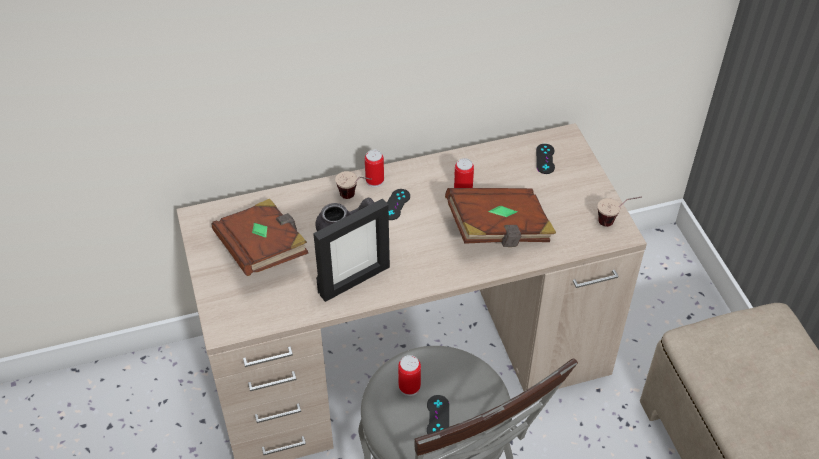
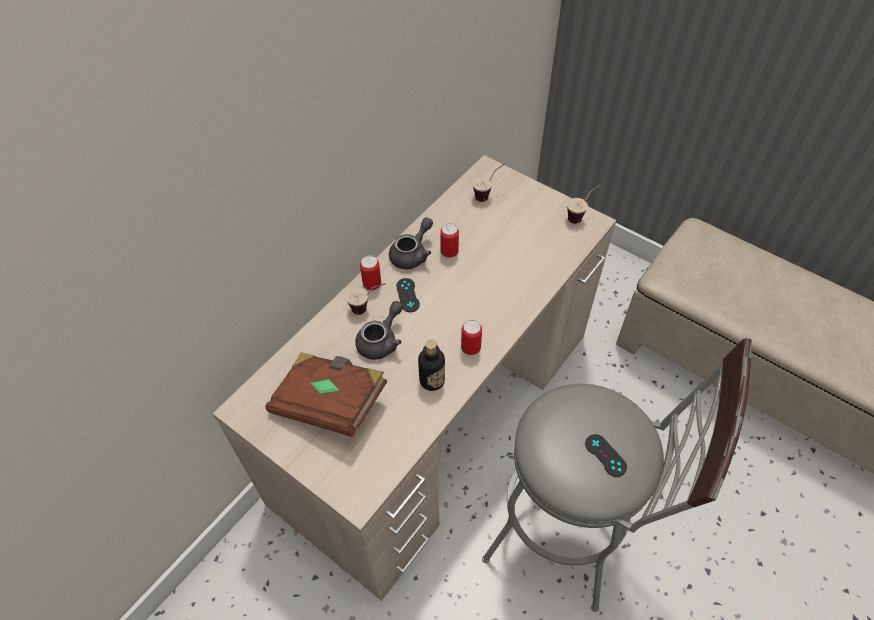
camera: 35 degrees left, 5 degrees up
picture frame [313,199,390,302] -> bottle [418,340,445,391]
can [398,355,421,396] -> can moved to [461,320,482,356]
brown book [445,188,556,247] -> none
black game controller [536,144,555,174] -> cup [473,163,505,202]
none -> grey teapot [389,217,433,269]

